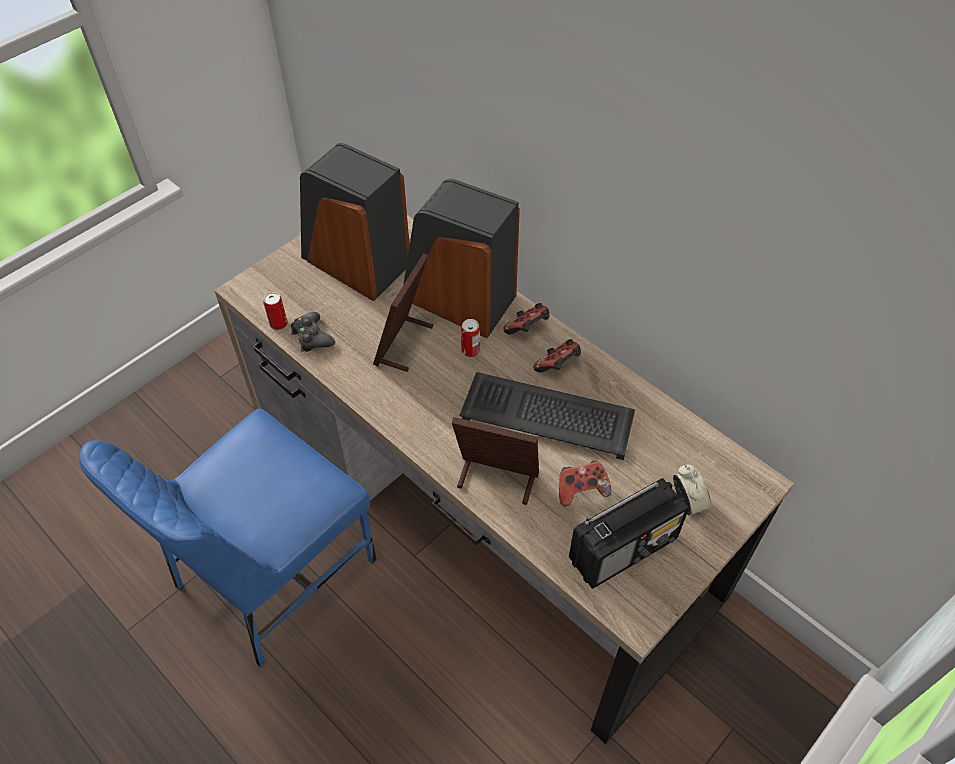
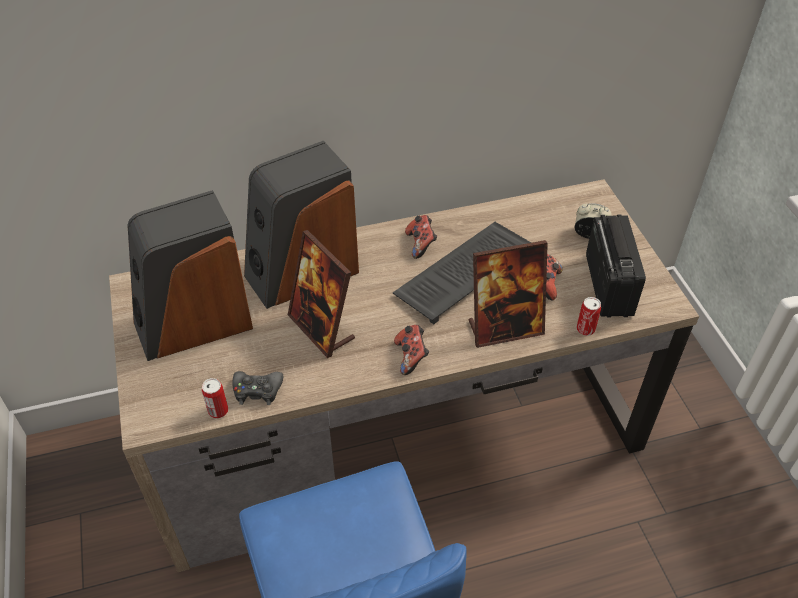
camera: 60 degrees left, 5 degrees down
picture frame [452,417,539,505] -> picture frame turned 150 degrees counterclockwise [468,240,548,348]
can [461,319,480,357] -> can moved to [577,297,601,336]
game controller [503,303,549,335] -> game controller moved to [394,325,429,375]

